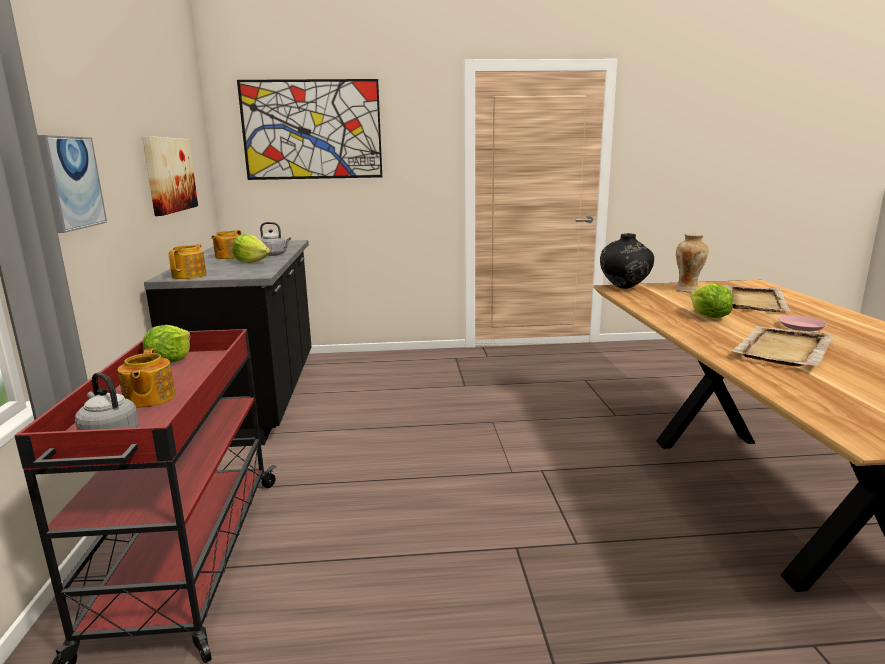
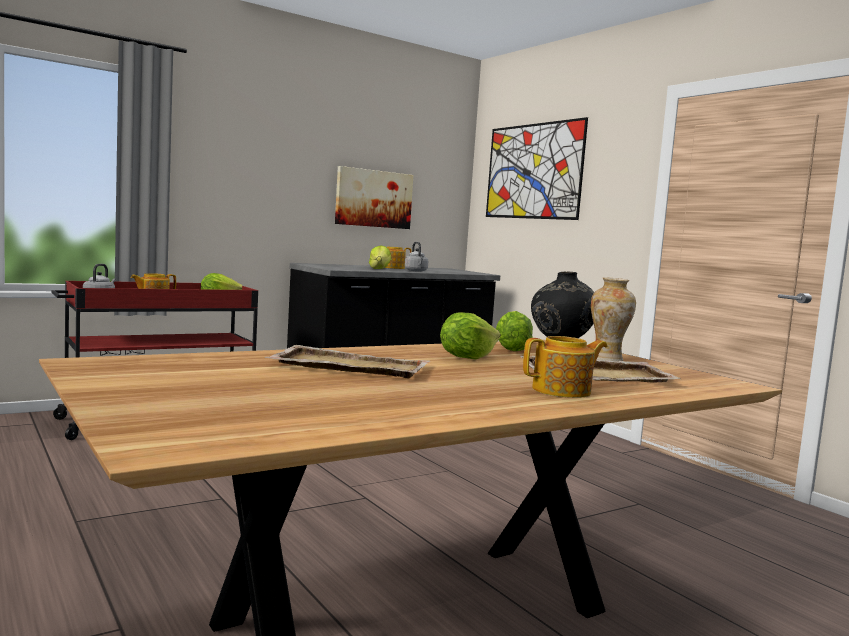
camera: 60 degrees right, 10 degrees down
picture [38,135,107,233] -> none
teapot [169,244,206,279] -> teapot moved to [523,336,607,398]
pink plate [778,315,828,331] -> none
none -> lettuce [496,311,533,351]

